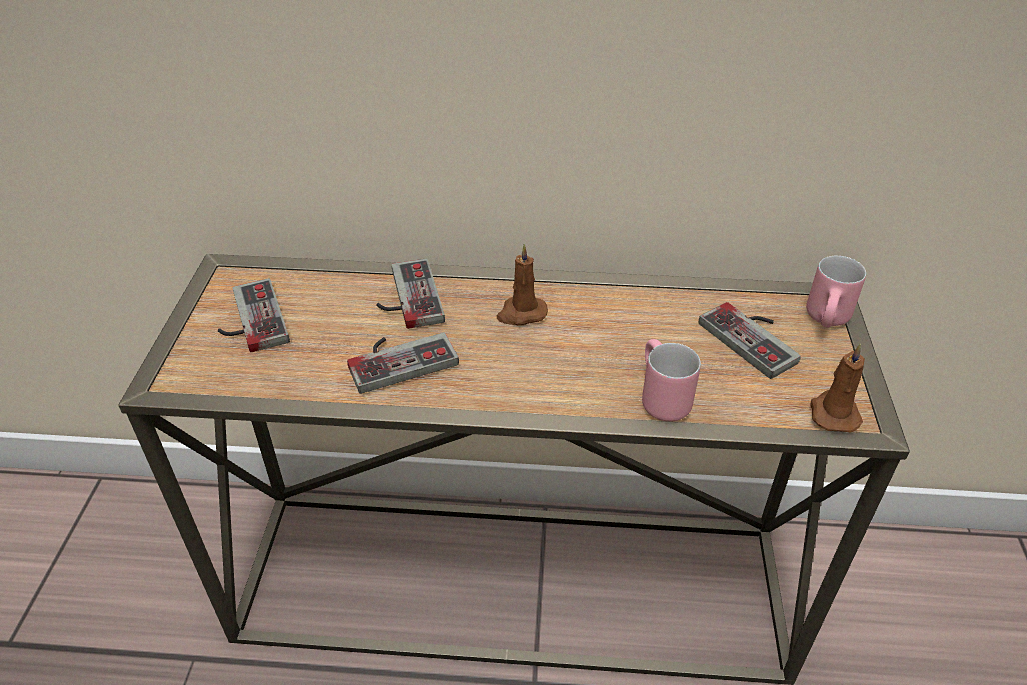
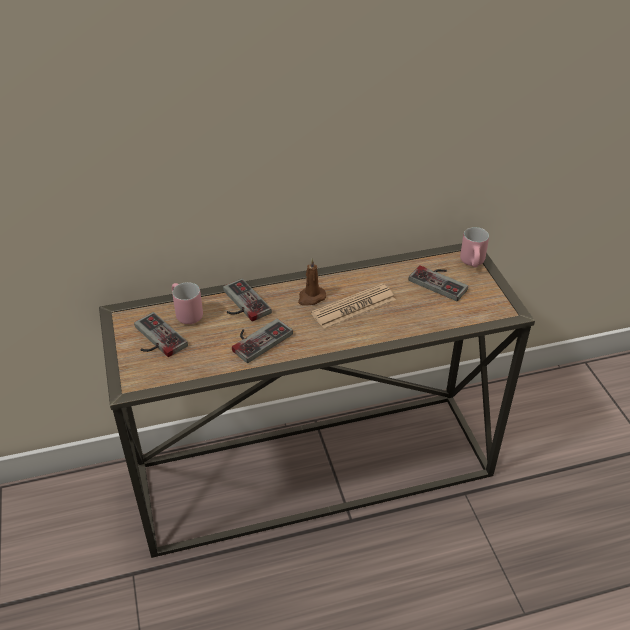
camera: 20 degrees left, 0 degrees up
pink mug [642,339,701,422] -> pink mug moved to [172,282,203,324]
brown candle [810,343,865,433] -> none
none -> newspaper [311,283,396,329]

